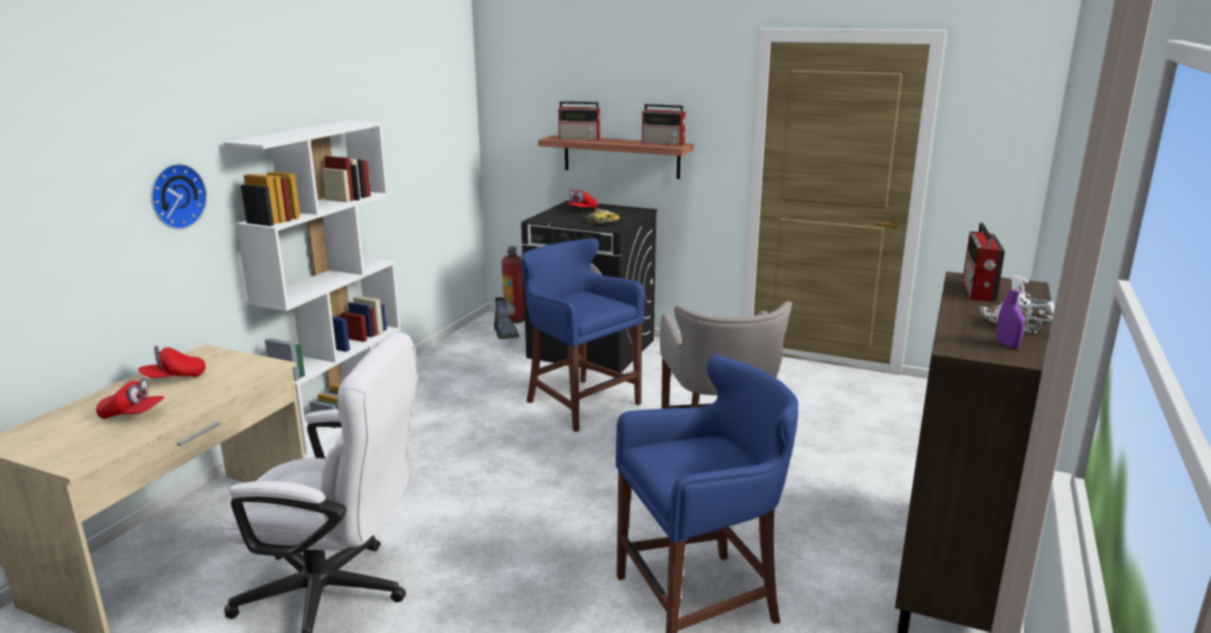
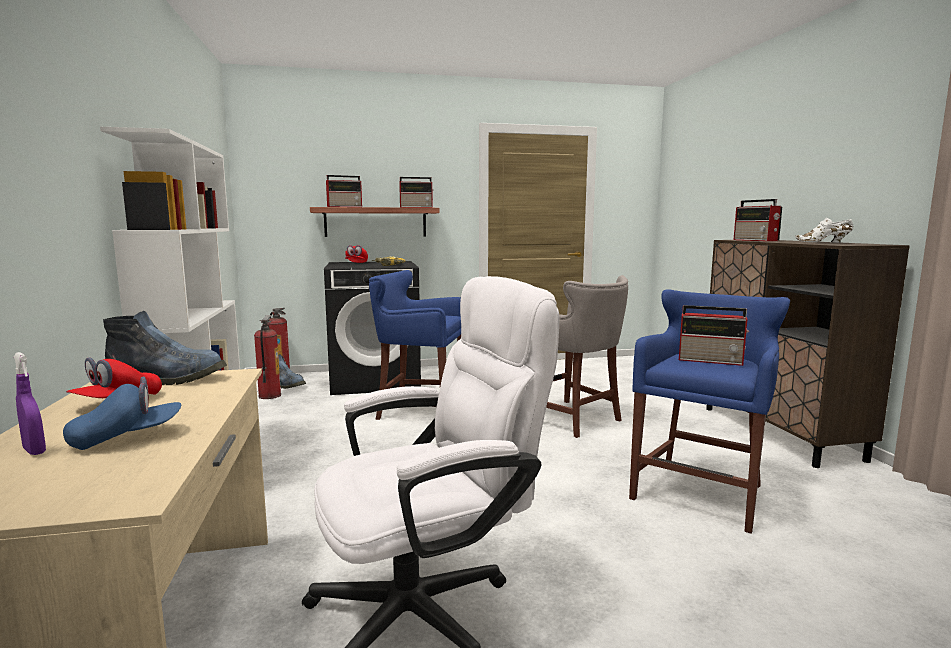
camera: 35 degrees left, 10 degrees down
red cap [96,377,165,419] -> blue cap [63,376,181,450]
wall clock [151,163,207,229] -> none
purple spray bottle [996,275,1029,348] -> purple spray bottle moved to [14,352,46,455]
none -> boot [103,311,227,385]
none -> fire extinguisher [254,315,281,399]
none -> radio [679,305,749,366]

